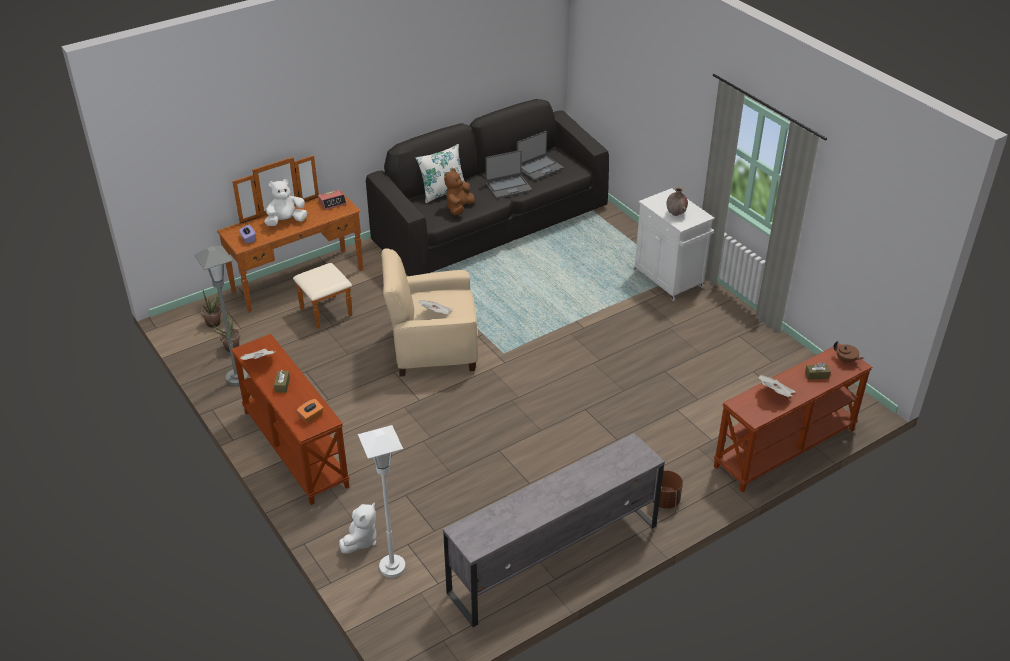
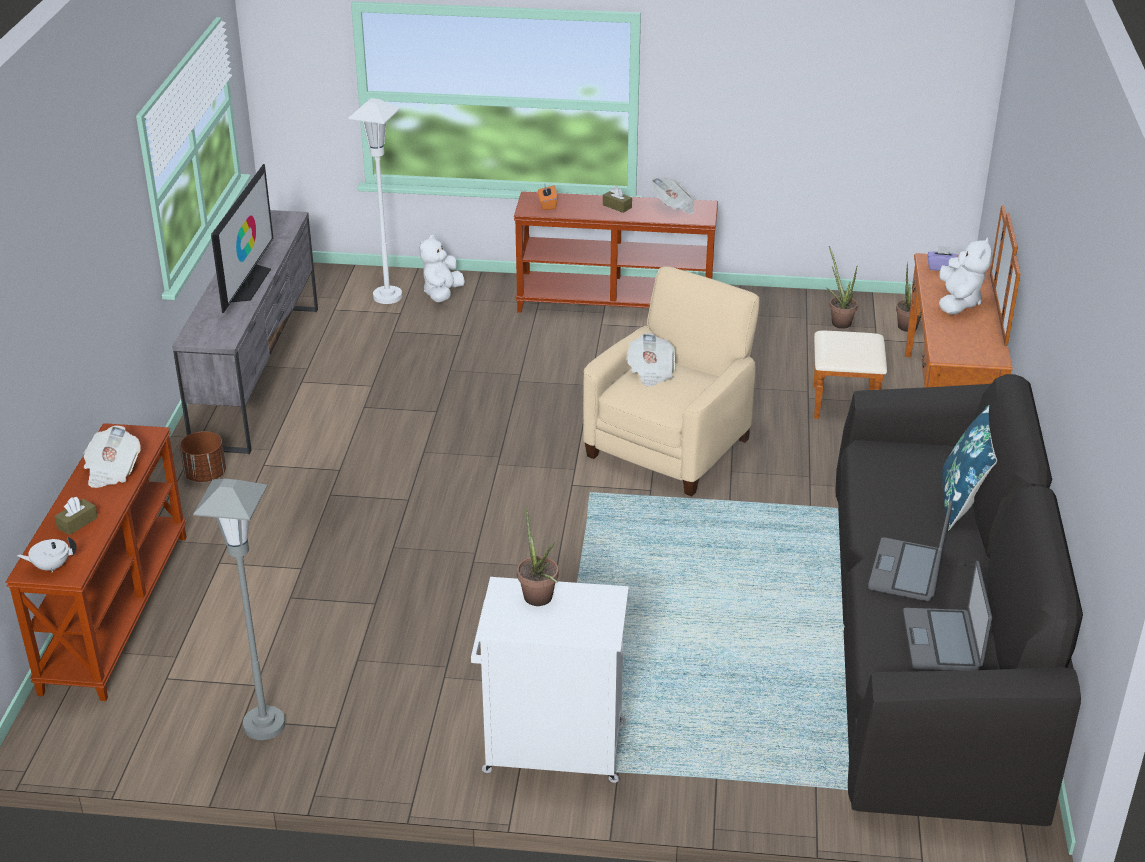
camera: 130 degrees right, 5 degrees down
grey floor lamp [194,245,248,386] -> grey floor lamp moved to [193,479,285,740]
alarm clock [318,190,347,210] -> none
white plush toy [339,502,377,554] -> white plush toy turned 45 degrees clockwise [419,235,465,302]
white pillow [415,144,465,203] -> blue pillow [942,405,997,531]
brown plush toy [444,168,475,215] -> none
brown vase [666,187,688,216] -> potted plant [517,507,558,606]
brown teapot [833,341,864,363] -> white teapot [17,537,76,573]
none -> television [211,164,274,313]

